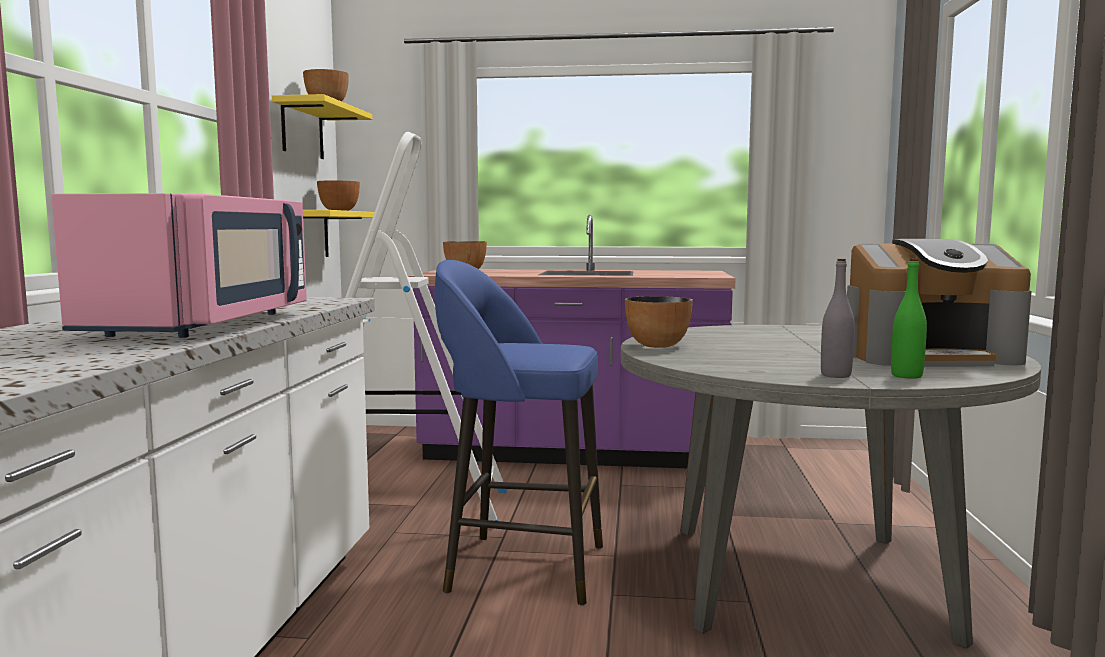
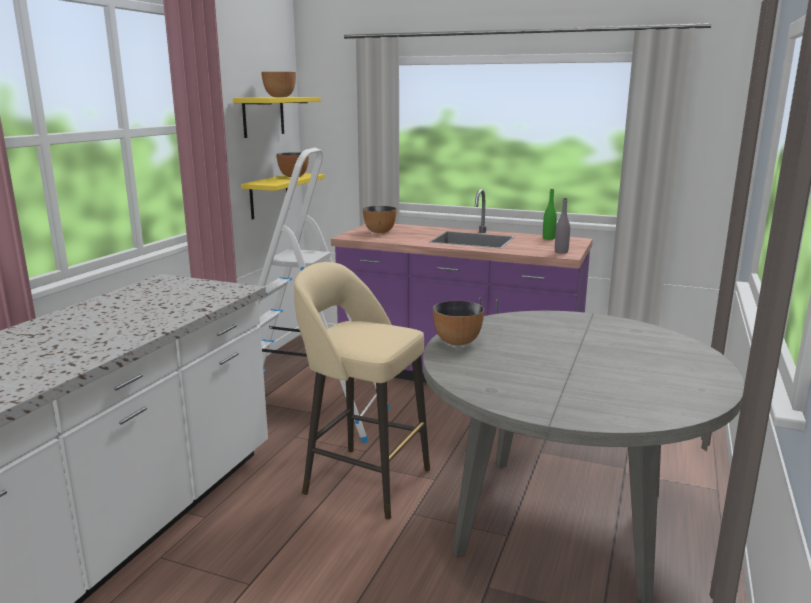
camera: 15 degrees right, 10 degrees up
pink microwave [51,193,307,338] -> none
blue stool [435,260,603,606] -> beige stool [294,262,430,520]
grey bottle [821,259,855,378] -> grey bottle moved to [555,198,570,253]
coffee machine [847,239,1032,367] -> none
green bottle [891,259,927,379] -> green bottle moved to [543,189,557,240]

